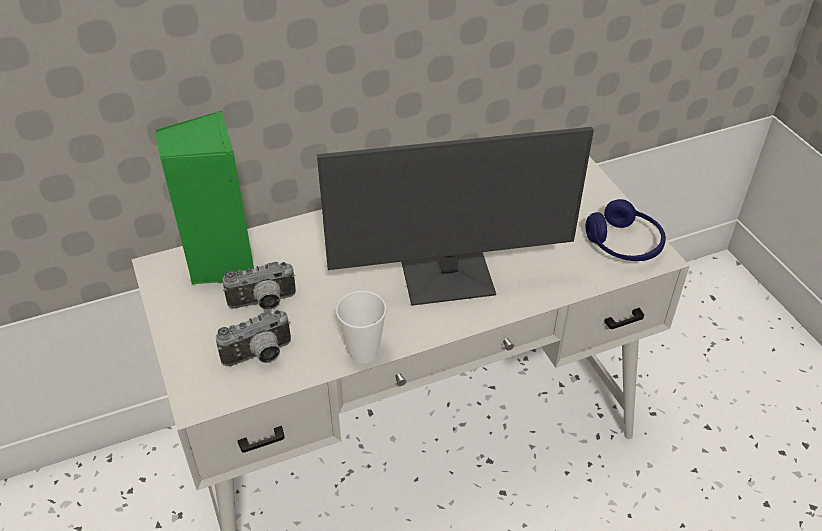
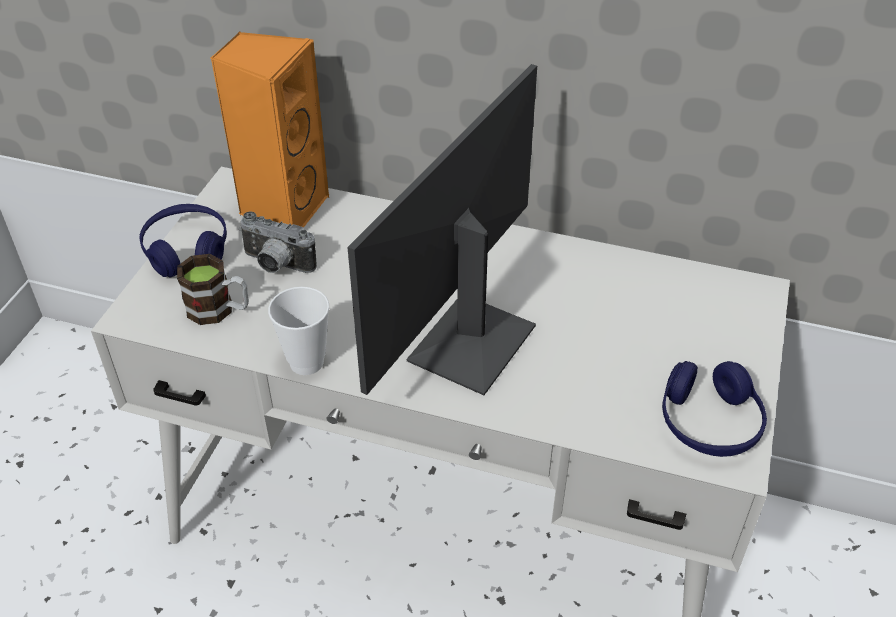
camera: 40 degrees right, 0 degrees up
green speaker [155,111,254,284] -> orange speaker [211,32,330,228]
camera [216,310,291,366] -> mug [177,254,249,325]
monitor [317,127,594,306] -> monitor turned 90 degrees clockwise [347,64,537,395]
none -> blue headphones [139,204,227,277]

